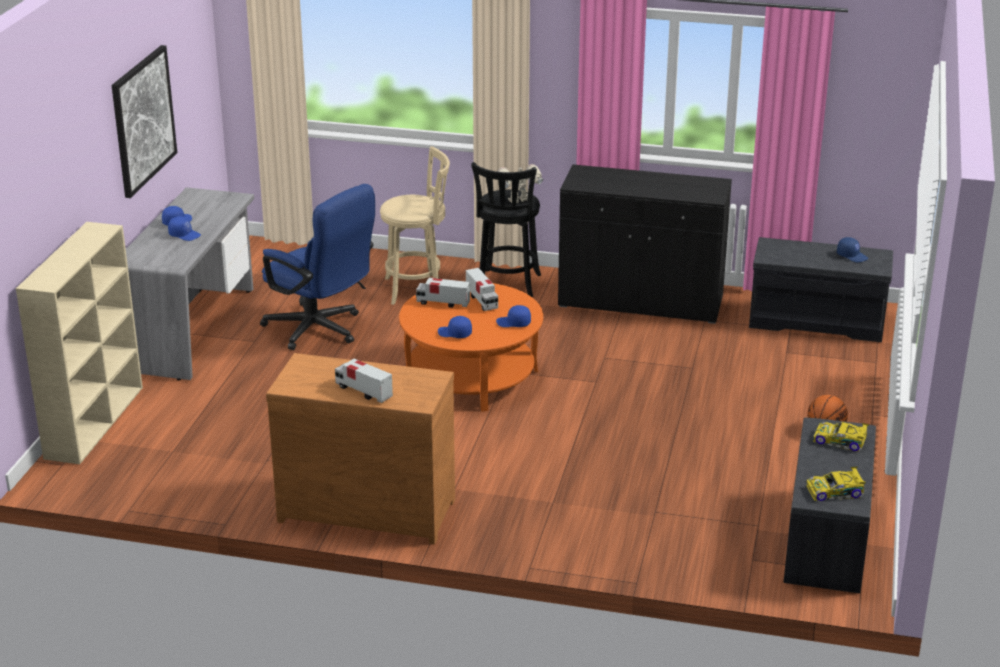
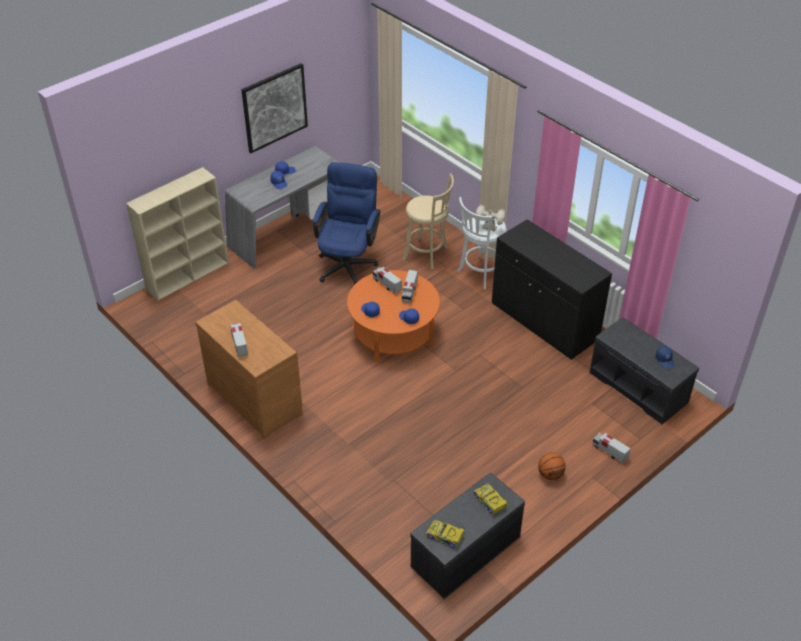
camera: 35 degrees right, 15 degrees up
blue office chair [260,184,375,350] -> blue office chair turned 150 degrees counterclockwise [313,162,381,285]
black stool [471,162,541,297] -> white stool [457,197,506,289]
none -> toy truck [592,433,631,464]

